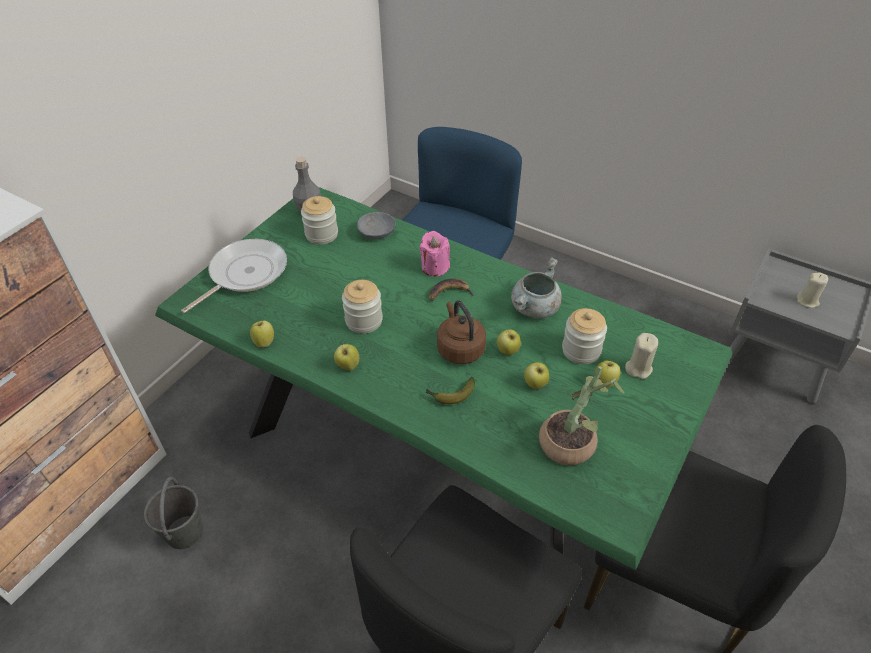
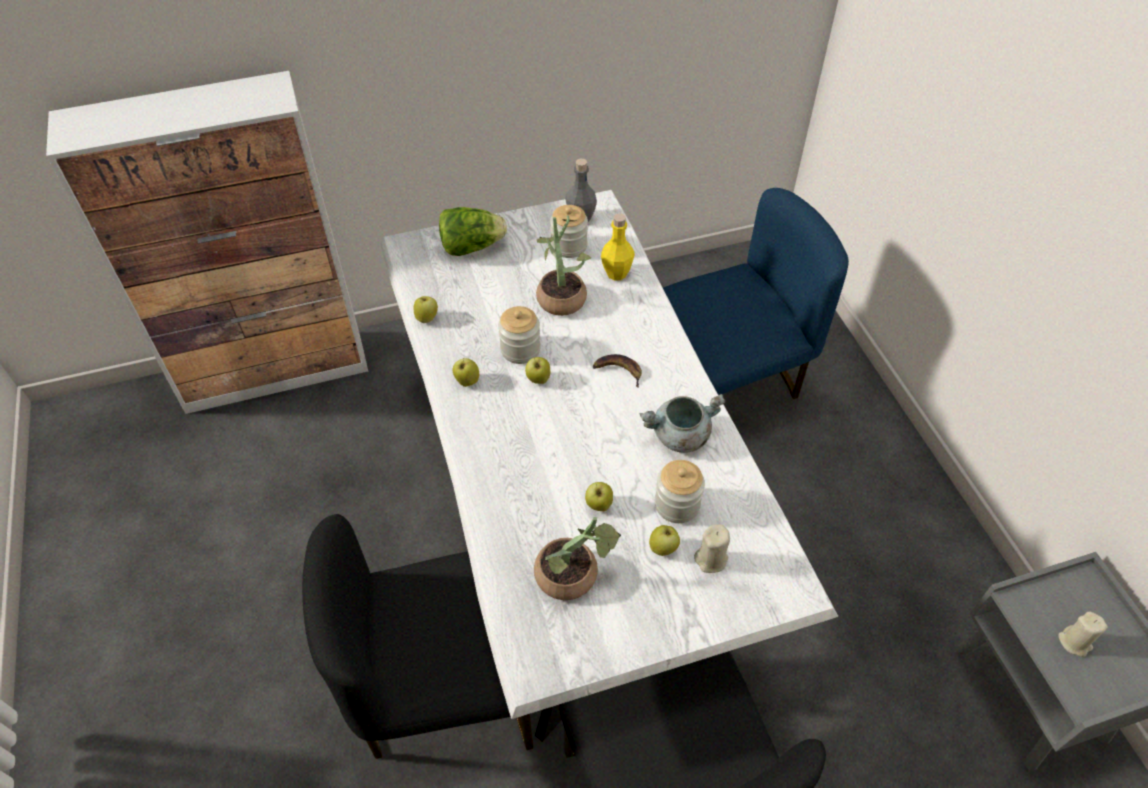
camera: 40 degrees right, 5 degrees up
grey bucket [144,477,203,549] -> none
green dining table [155,187,733,570] -> white dining table [380,190,838,742]
frying pan [181,239,287,313] -> lettuce [439,207,507,256]
grey bowl [357,212,396,239] -> yellow bottle [601,214,635,280]
pink candle [420,231,450,277] -> none
banana [425,377,475,404] -> none
brown kettle [437,300,486,364] -> none
apple [497,329,521,355] -> apple moved to [525,357,550,384]
none -> potted plant [536,215,591,316]

